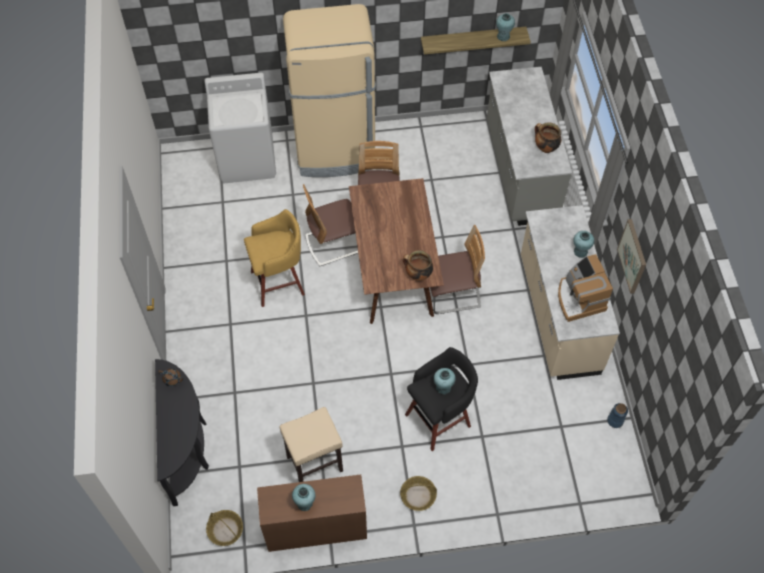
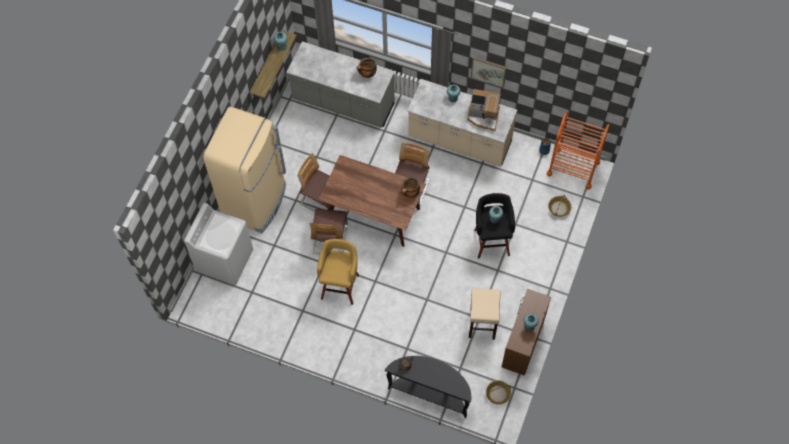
camera: 60 degrees left, 5 degrees up
basket [400,476,437,511] -> basket moved to [548,194,571,217]
none -> orange cart [547,111,609,189]

